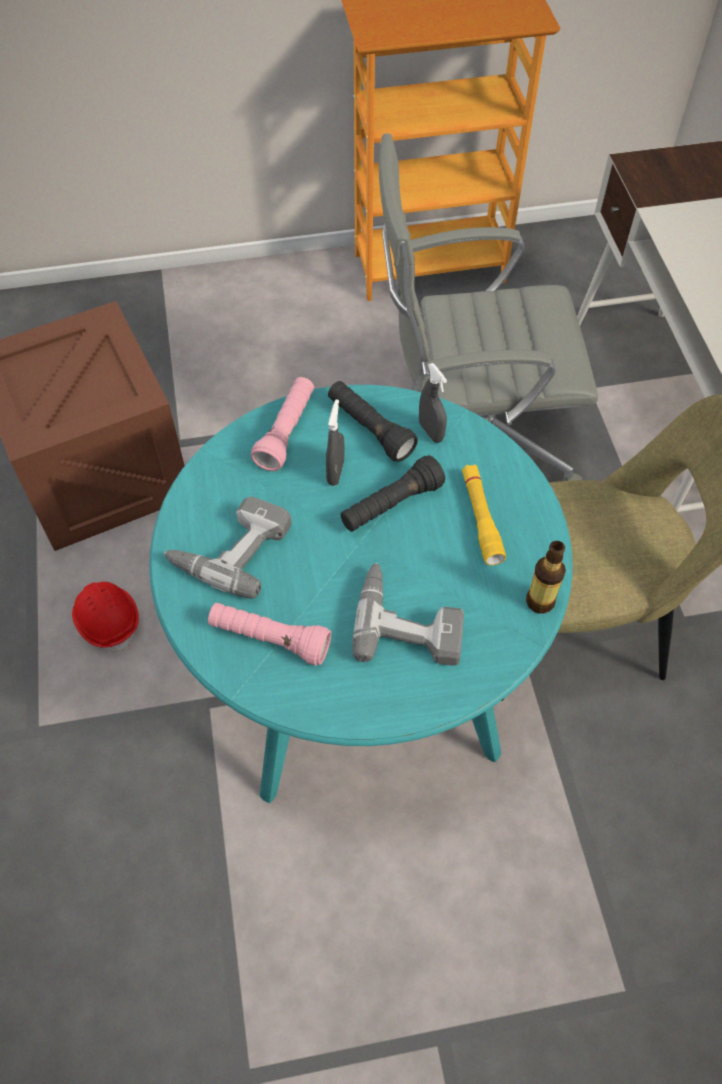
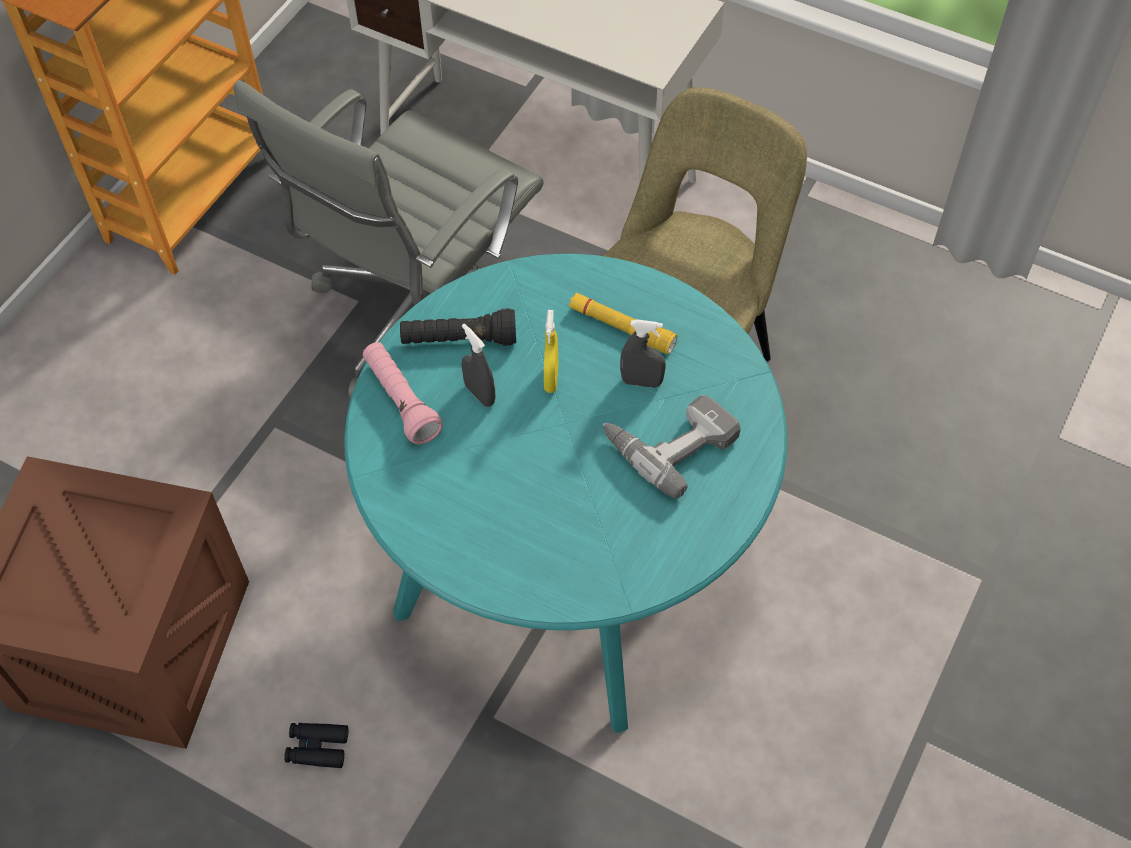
camera: 50 degrees left, 0 degrees up
red hard hat [72,582,139,652] -> black binoculars [284,723,348,768]
power drill [164,497,292,599] -> none
pink flashlight [208,603,331,666] -> none
black flashlight [341,456,445,532] -> yellow spray bottle [544,310,558,393]
grey spray bottle [419,363,447,443] -> grey spray bottle moved to [620,320,666,388]
bottle [526,541,566,614] -> none

